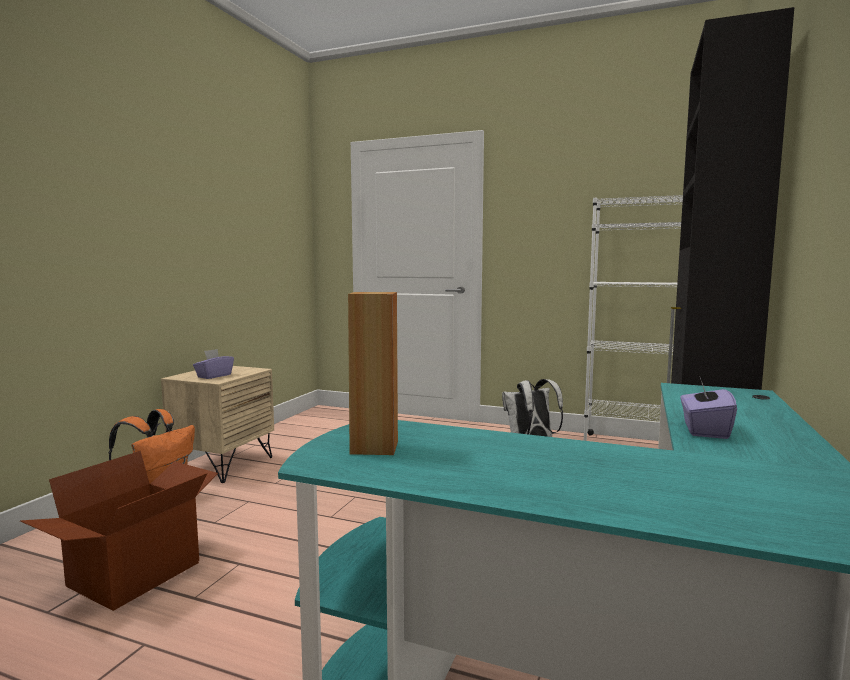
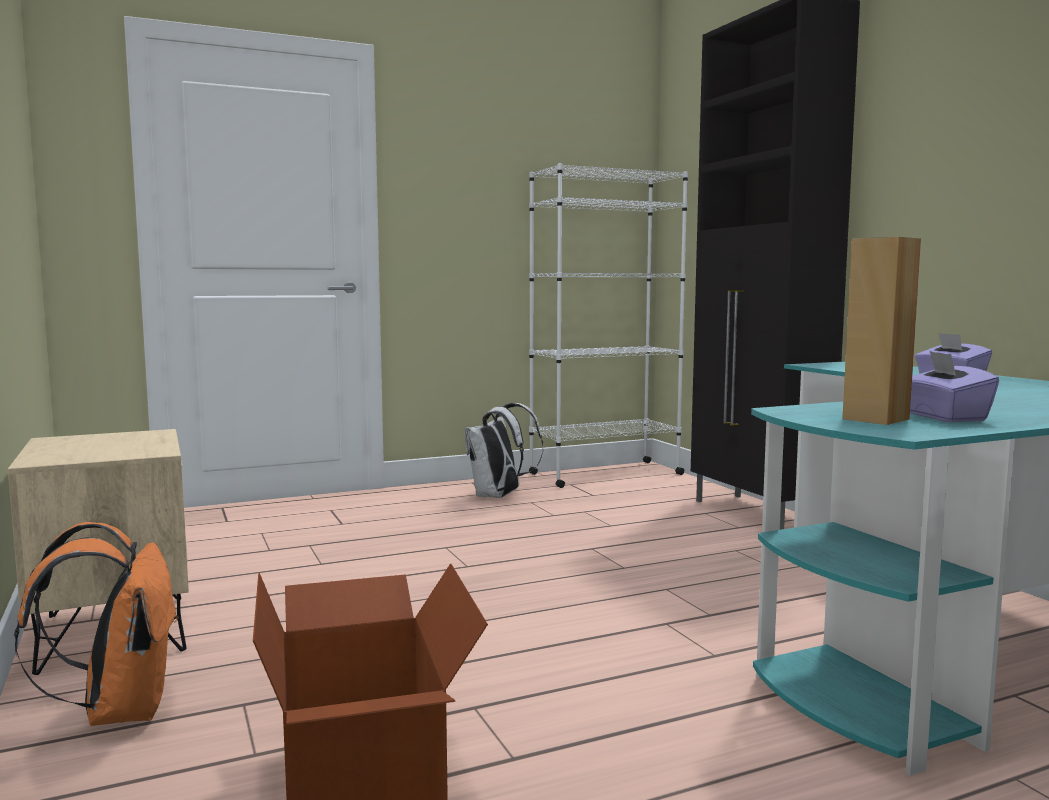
camera: 45 degrees left, 0 degrees up
purple tissue box [193,349,234,379] -> purple tissue box moved to [910,351,999,422]

